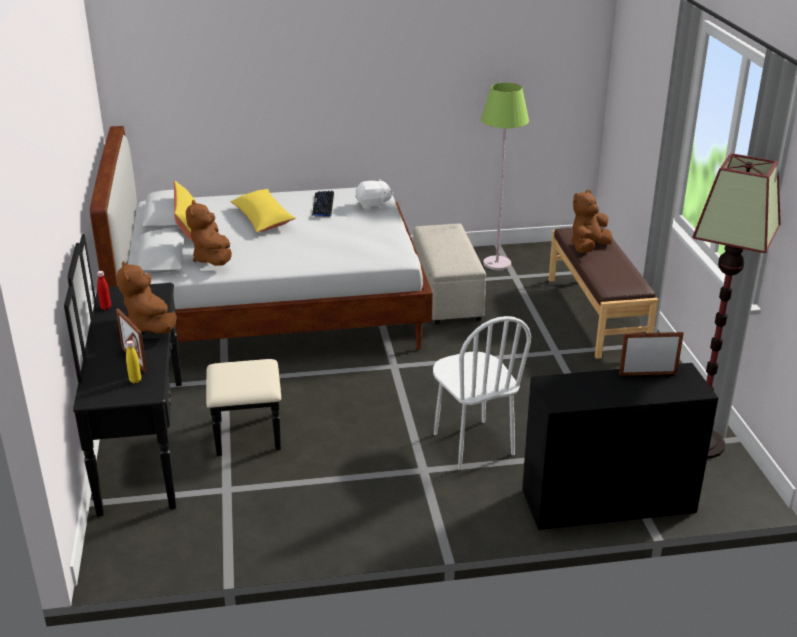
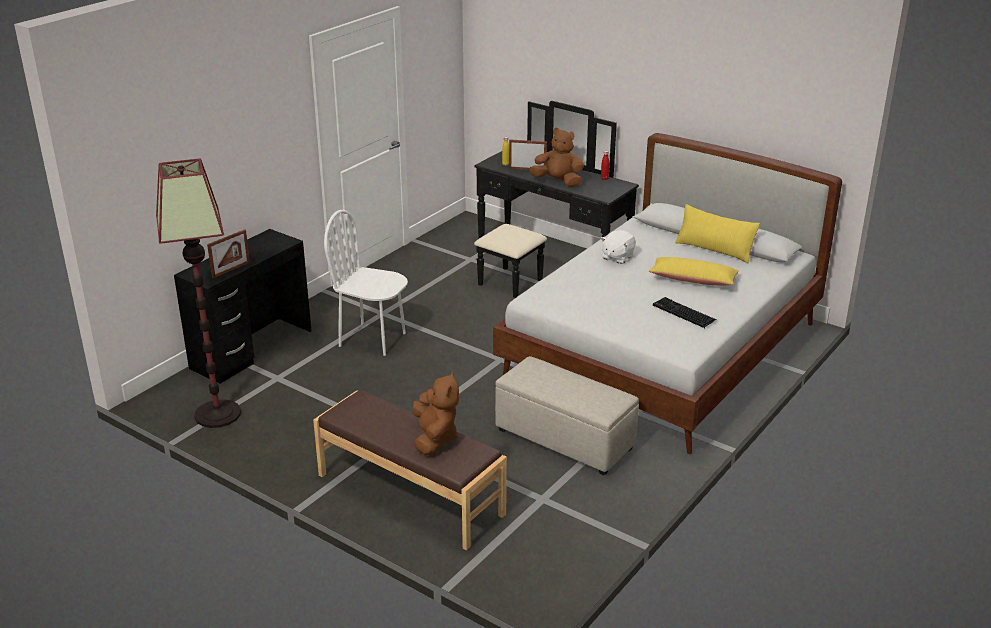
camera: 135 degrees right, 0 degrees up
brown plush toy [186,200,232,266] -> none
white plush toy [355,179,393,210] -> white plush toy moved to [601,230,636,264]
green floor lamp [481,83,529,270] -> none

